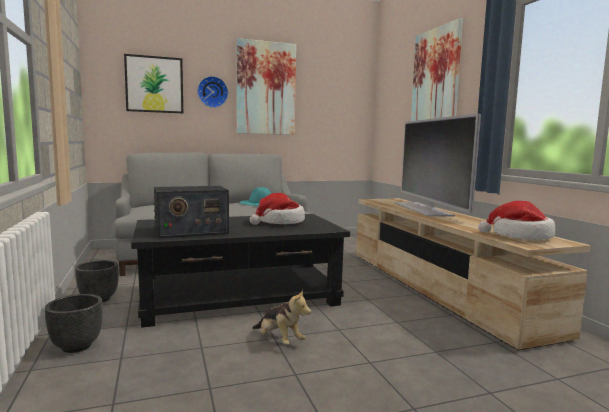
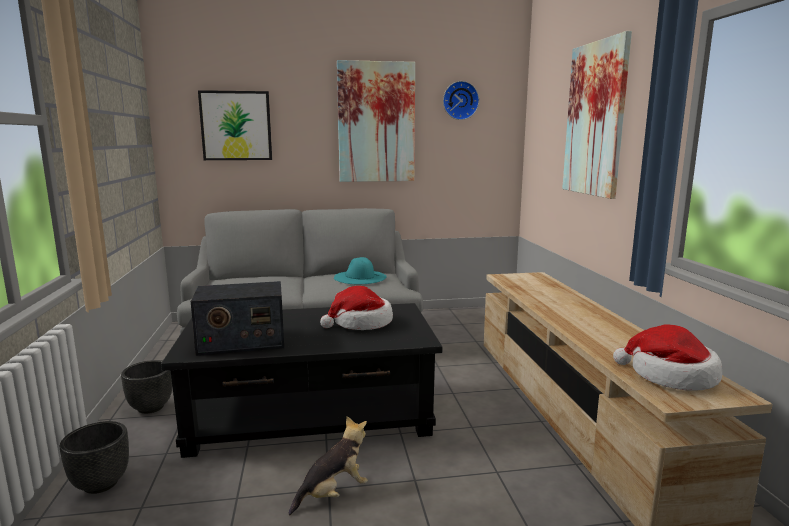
camera: 10 degrees right, 5 degrees up
wall clock [197,76,228,108] -> wall clock moved to [443,81,479,120]
plush toy [252,289,311,345] -> plush toy turned 90 degrees counterclockwise [288,416,368,515]
television [394,113,481,217] -> none

